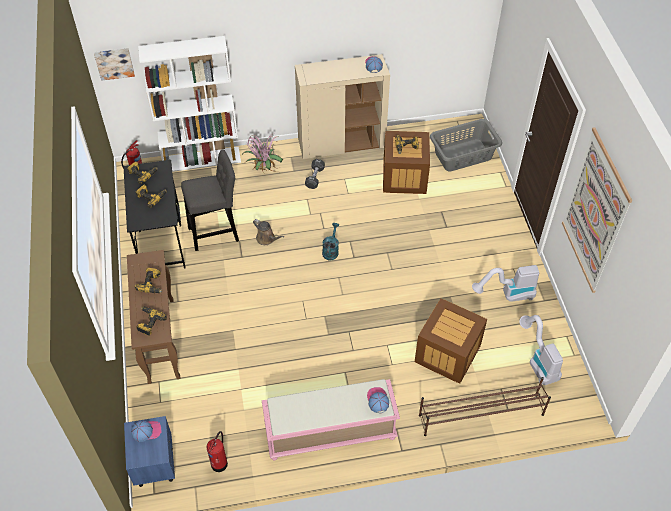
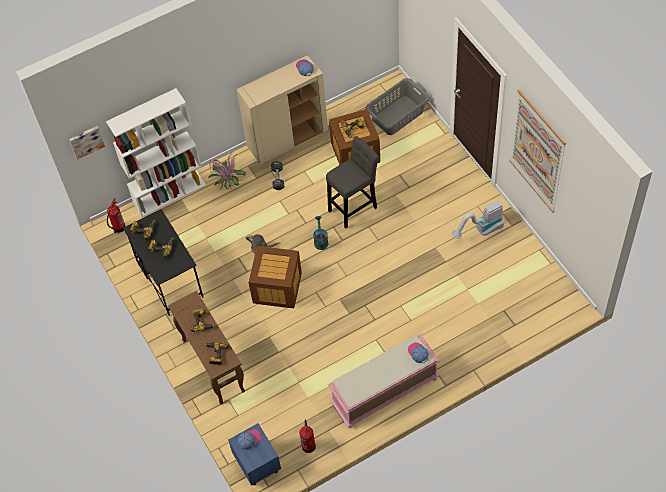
camera: 15 degrees left, 5 degrees up
grey stool [181,150,239,251] -> grey stool moved to [326,136,379,228]
crate [415,298,487,384] -> crate moved to [249,246,302,308]
brown shoe rack [419,377,551,436] -> none
vacuum cleaner [519,315,563,385] -> none

